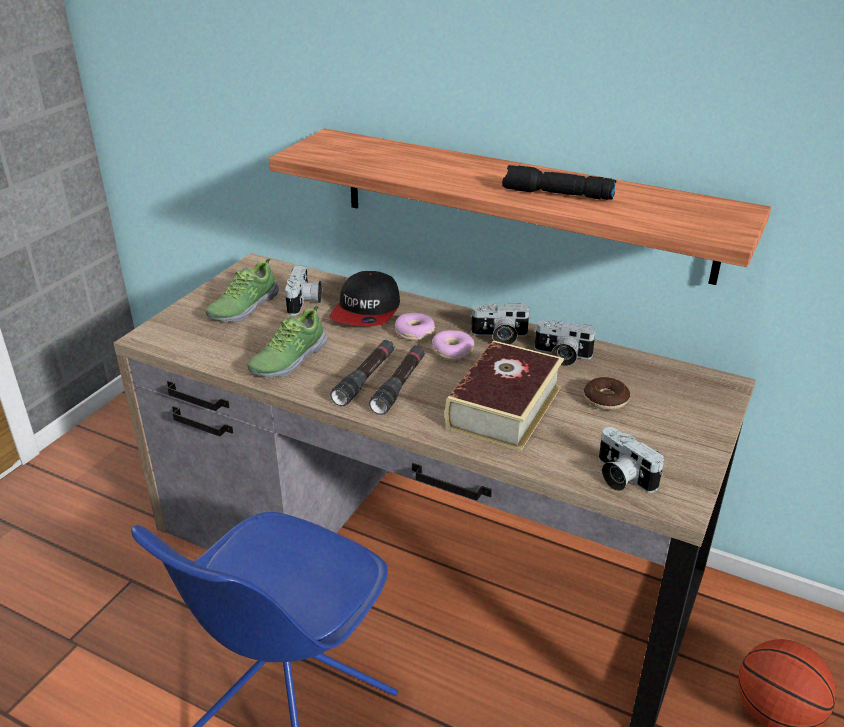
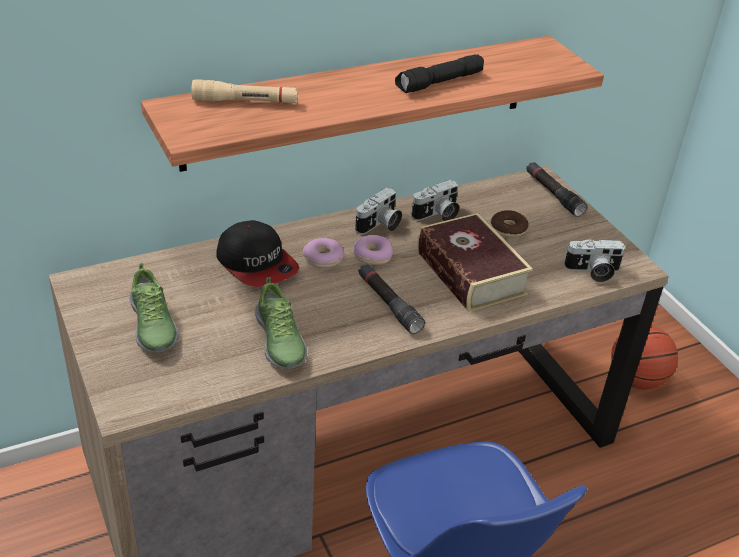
camera: 55 degrees left, 5 degrees up
camera [285,265,322,316] -> none
black flashlight [330,340,395,406] -> black flashlight moved to [526,162,587,217]
none -> beige flashlight [191,79,298,103]

